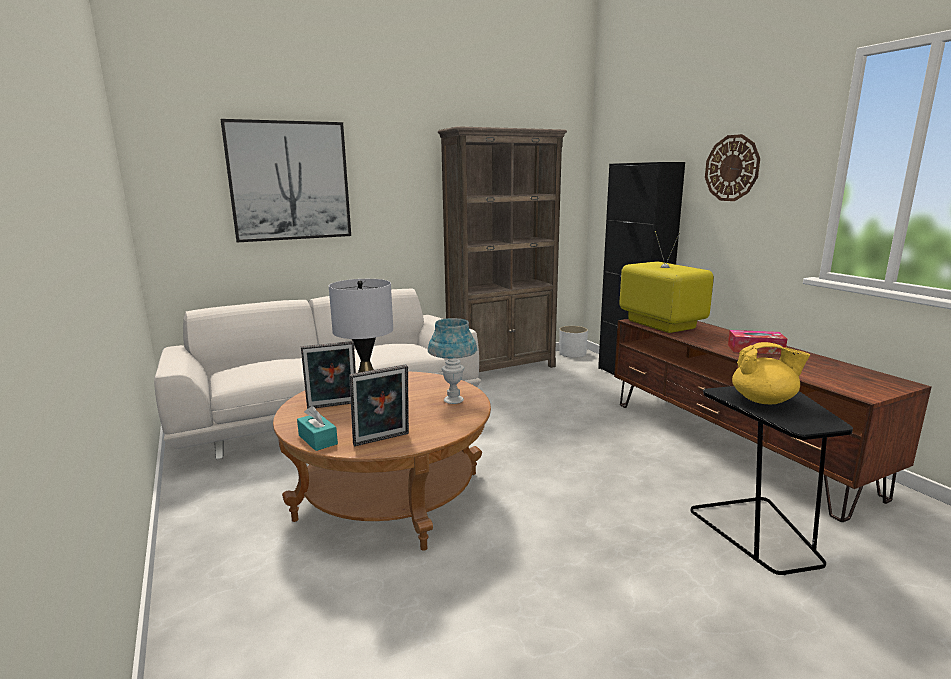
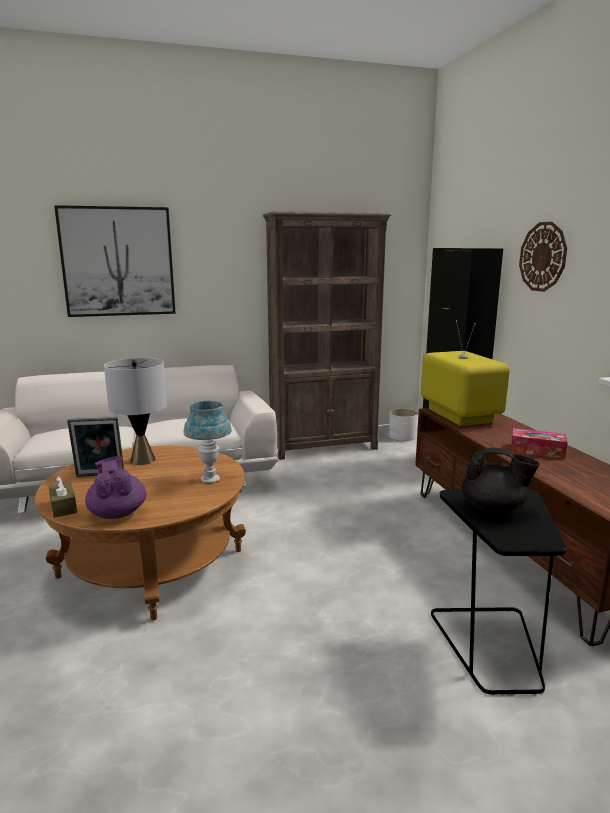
camera: 10 degrees right, 0 degrees up
turquoise tissue box [297,406,338,451] -> brown tissue box [48,476,77,518]
picture frame [349,365,409,446] -> purple teapot [85,456,147,519]
yellow teapot [732,342,810,404] -> black teapot [461,448,540,514]

